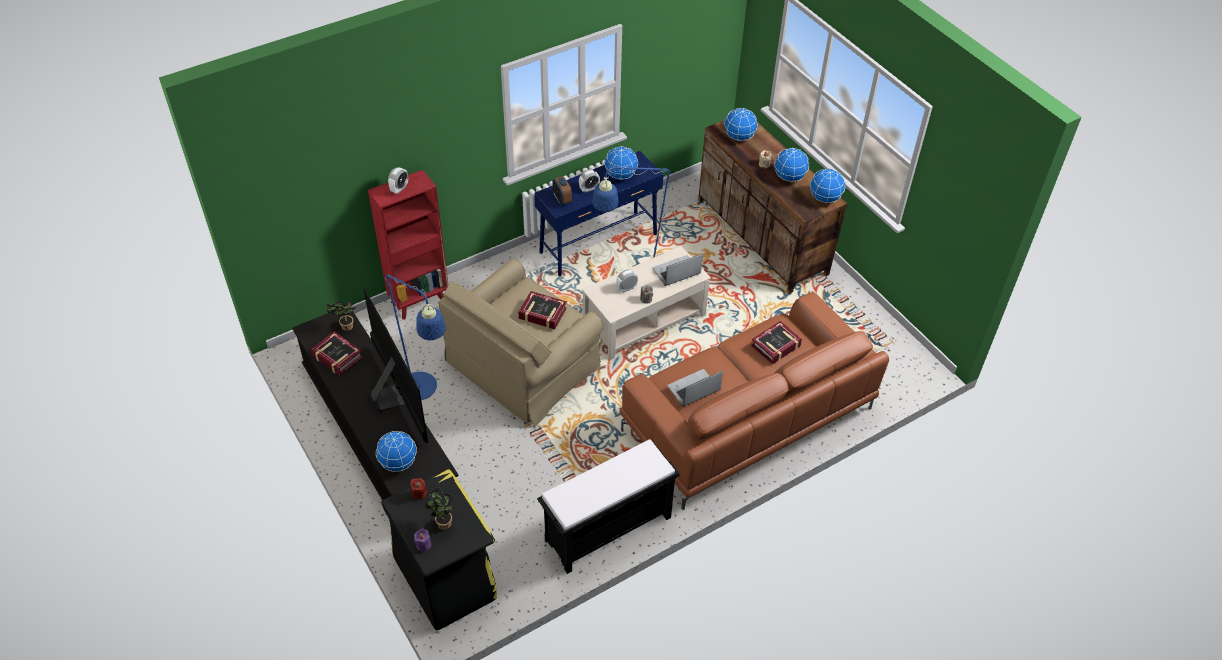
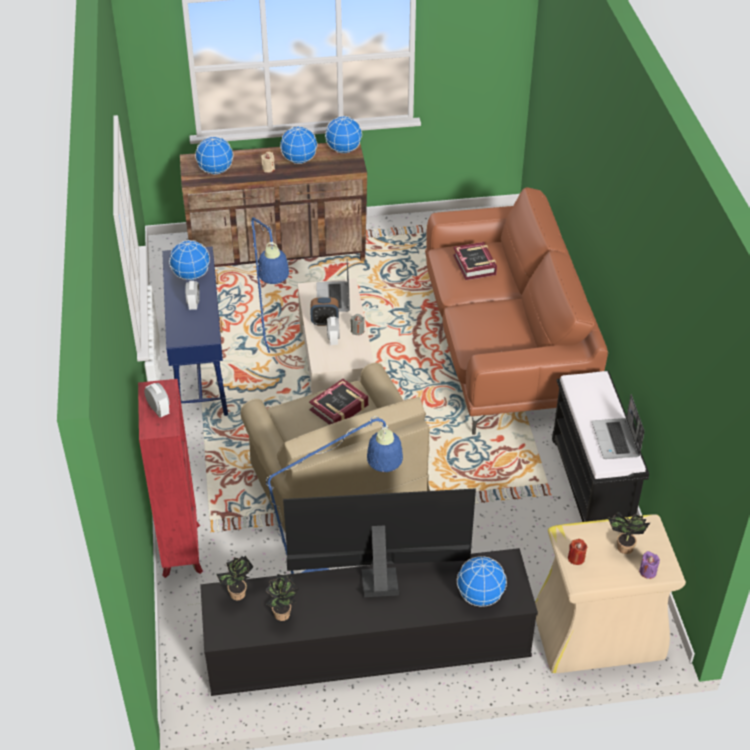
camera: 65 degrees left, 5 degrees down
book [311,331,363,375] -> potted plant [265,574,299,621]
black nightstand [381,469,497,630] -> beige nightstand [535,514,686,673]
alarm clock [552,176,572,205] -> alarm clock moved to [310,297,339,326]
laptop [667,369,723,407] -> laptop moved to [592,394,645,459]

